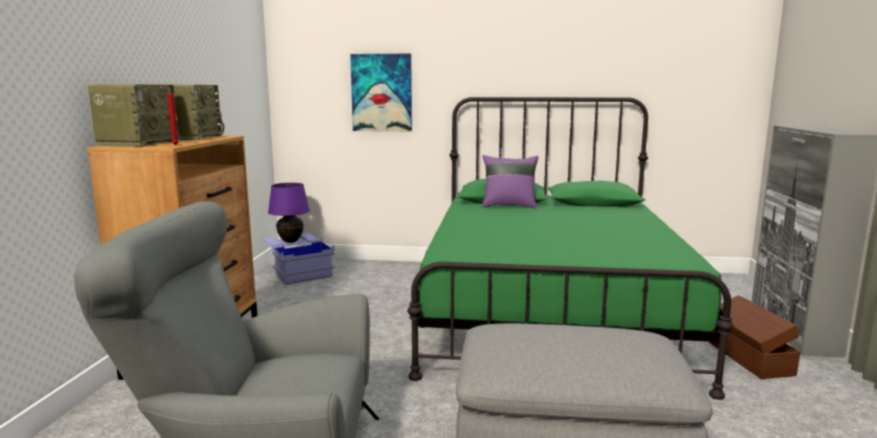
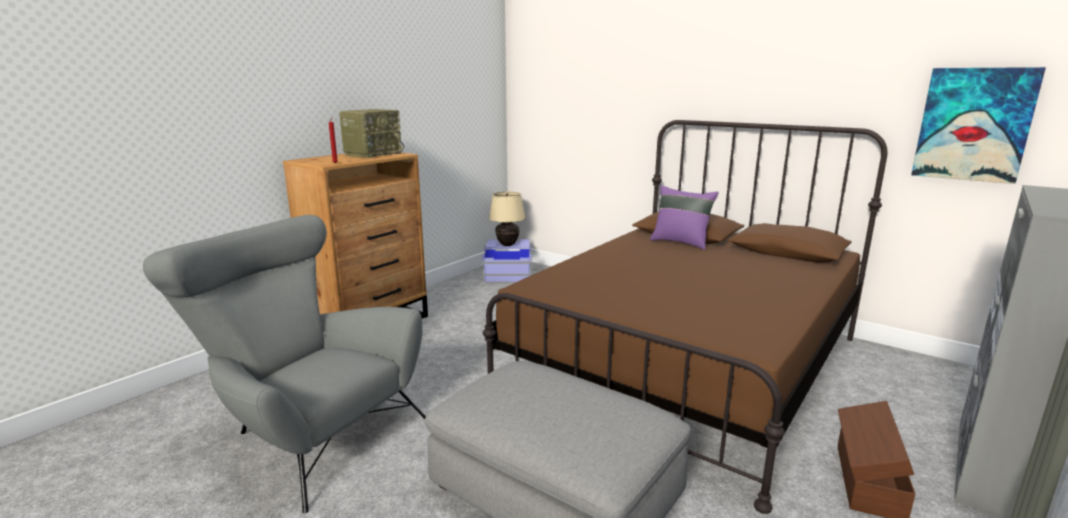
camera: 30 degrees right, 5 degrees up
radio [88,84,182,147] -> none
purple table lamp [268,183,310,243] -> beige table lamp [489,192,526,246]
picture [350,54,412,131] -> picture moved to [911,67,1046,184]
green bed [407,97,734,400] -> brown bed [483,120,888,514]

